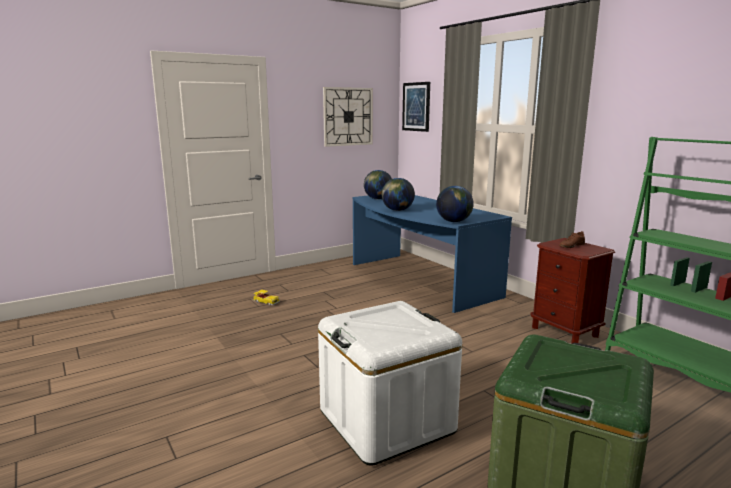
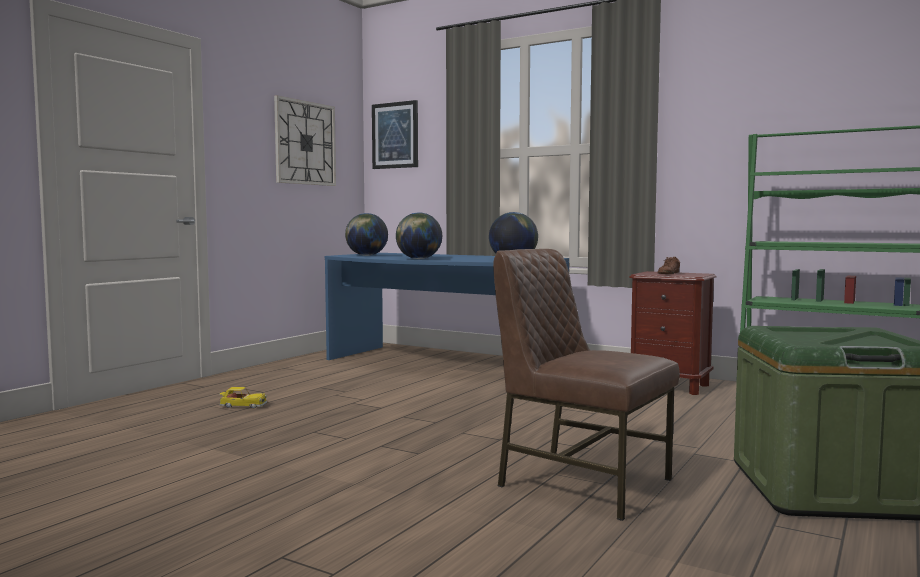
camera: 25 degrees left, 10 degrees down
white storage box [318,301,462,465] -> brown chair [493,249,680,521]

